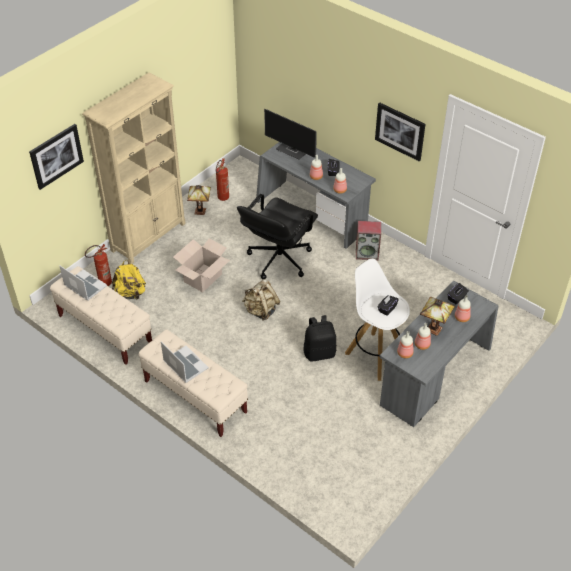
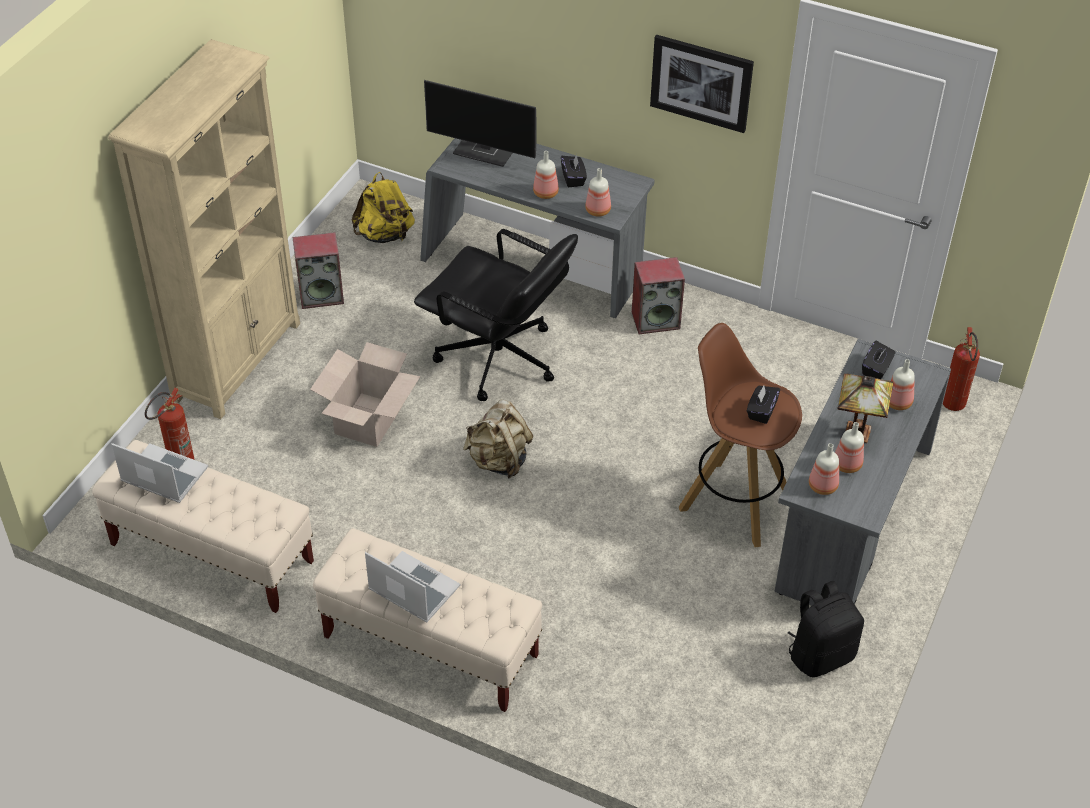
camera: 15 degrees left, 0 degrees up
picture [29,124,84,190] -> none
yellow backpack [112,260,146,299] -> yellow backpack moved to [352,172,415,243]
table lamp [187,185,211,215] -> speaker [292,232,344,309]
fire extinguisher [215,158,229,201] -> fire extinguisher moved to [943,327,980,411]
black office chair [237,194,318,279] -> black office chair turned 75 degrees counterclockwise [414,229,578,401]
black backpack [303,315,336,362] -> black backpack moved to [788,581,864,678]
white stool [345,259,410,381] -> brown stool [679,323,802,547]

